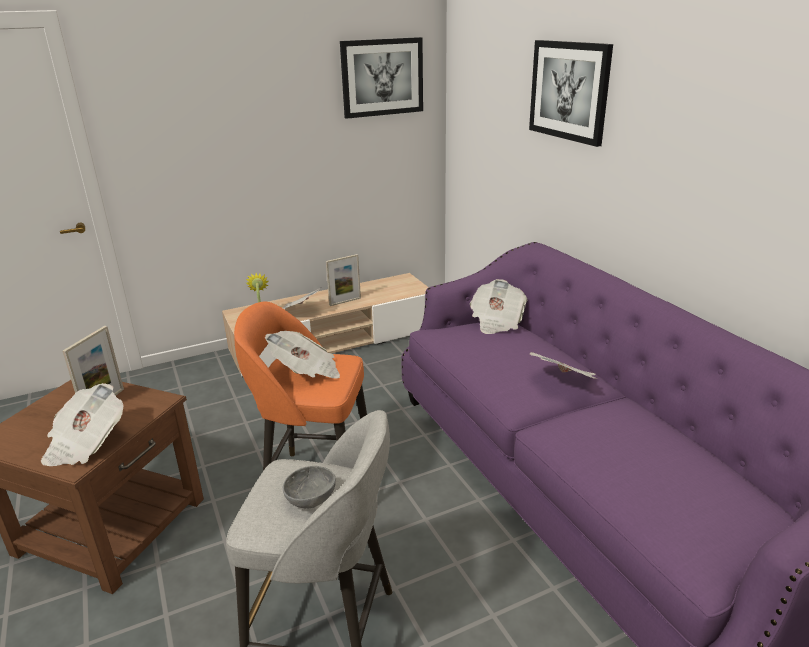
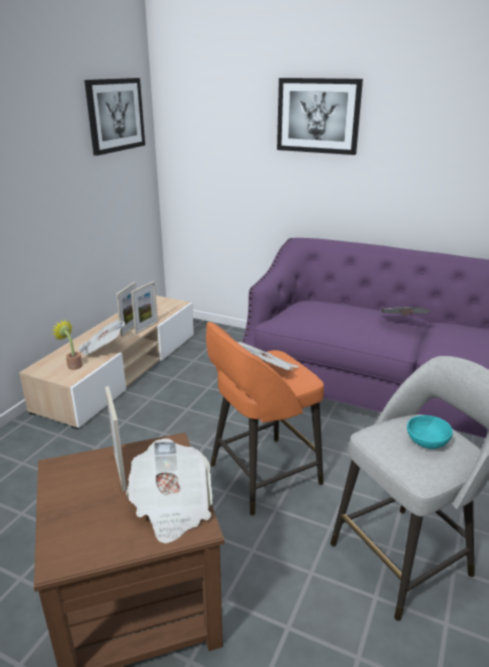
camera: 40 degrees left, 0 degrees up
grey bowl [283,466,336,508] -> turquoise bowl [407,415,453,449]
newspaper [470,279,527,334] -> none
none -> picture frame [131,281,158,334]

